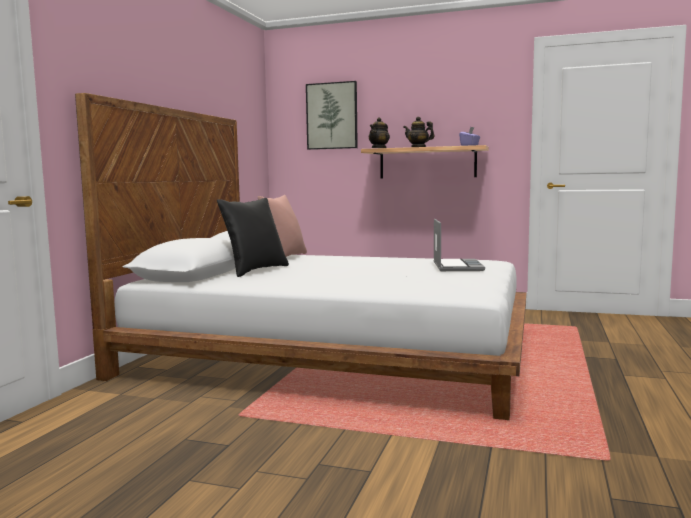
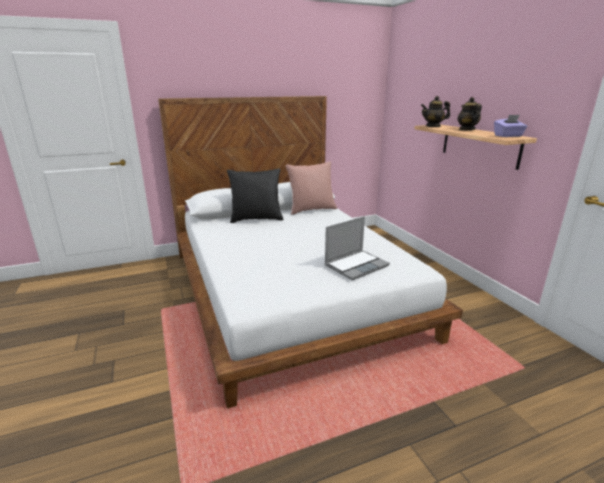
camera: 50 degrees right, 15 degrees up
picture [306,81,358,150] -> none

